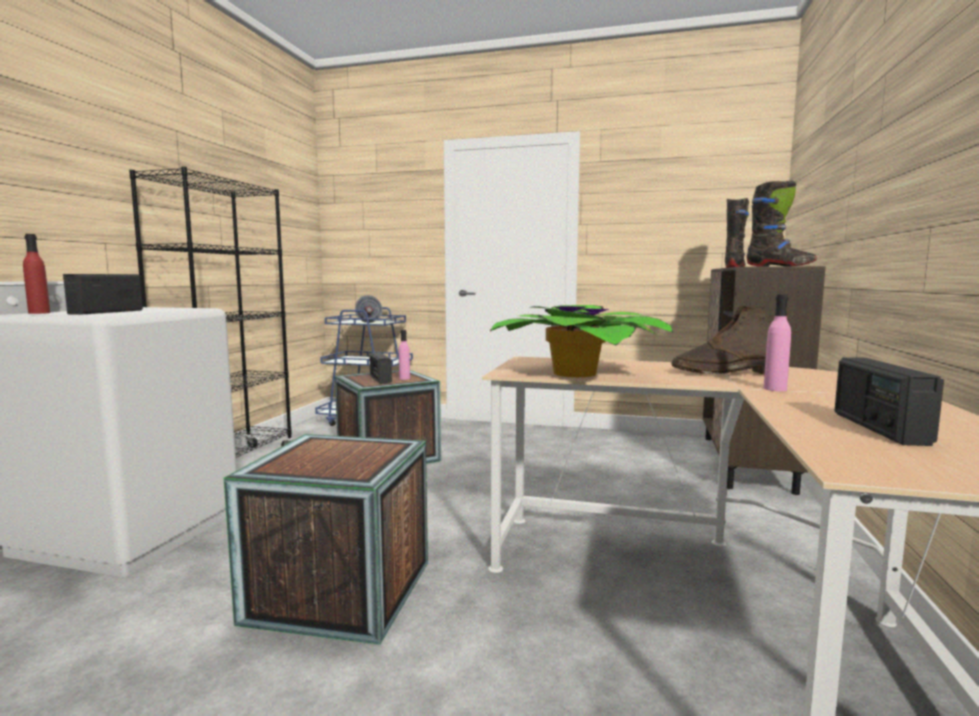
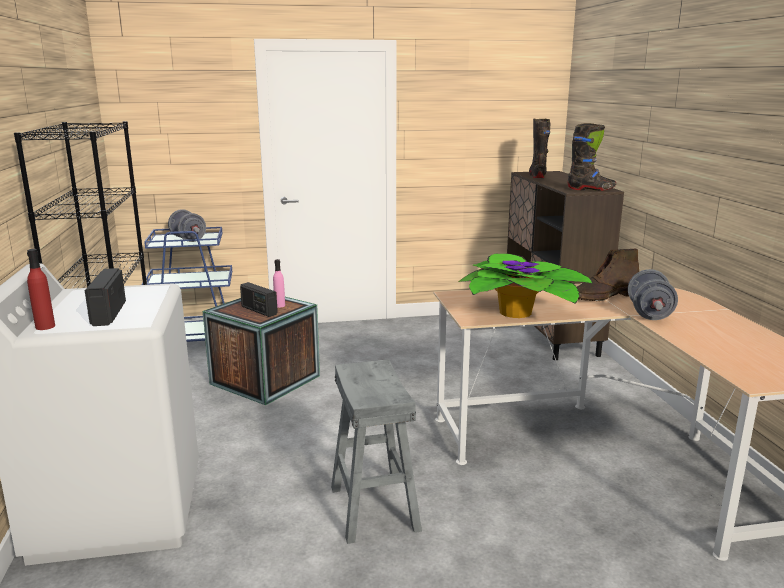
camera: 25 degrees left, 10 degrees up
crate [223,434,428,645] -> grey stool [331,359,422,544]
pink bottle [764,294,791,391] -> grey dumbbell [628,269,678,320]
radio [834,357,944,446] -> none

